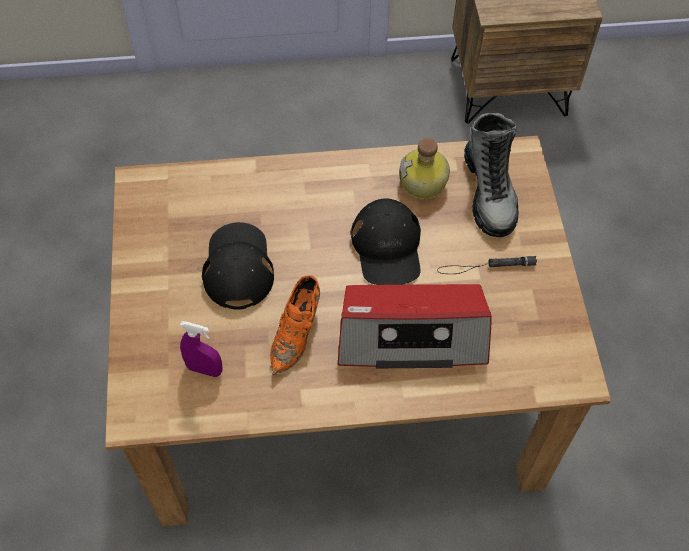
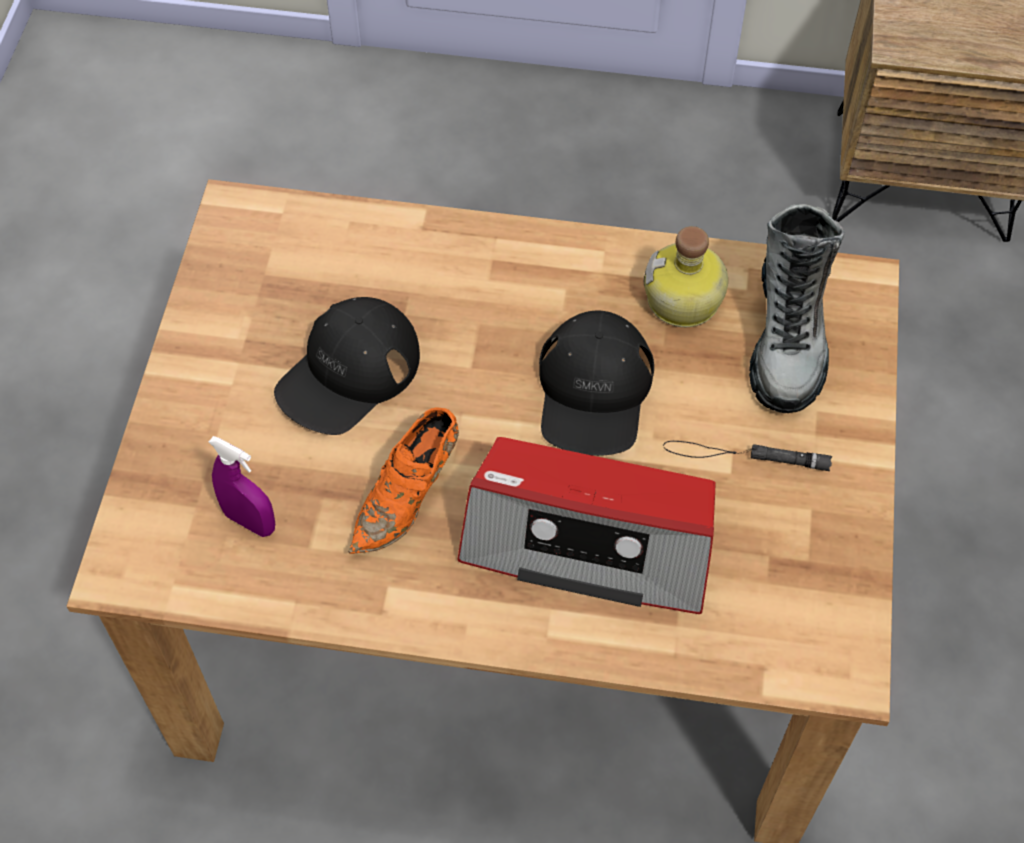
camera: 15 degrees right, 0 degrees up
black cap [202,222,274,310] -> black cap turned 150 degrees counterclockwise [274,297,420,435]

